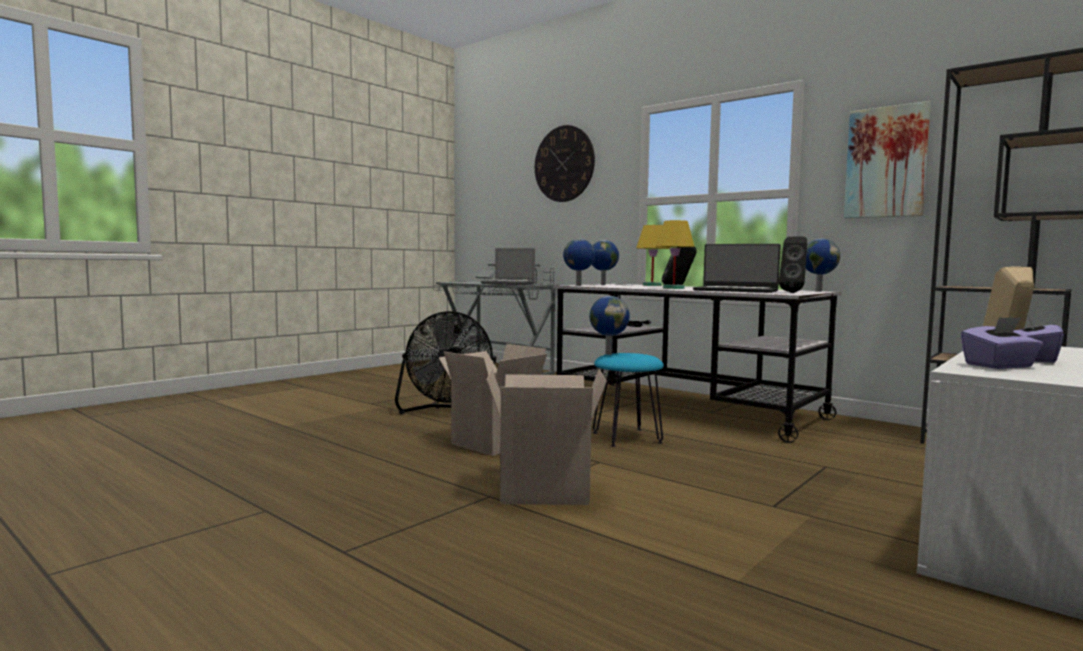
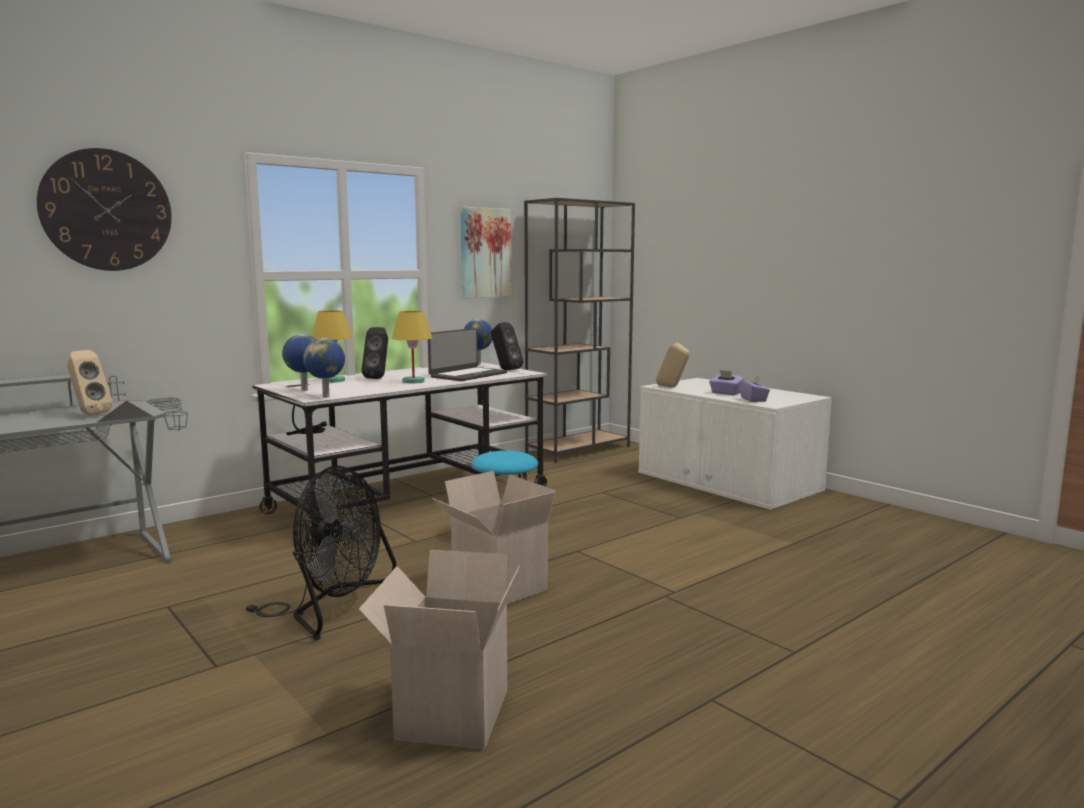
camera: 80 degrees left, 5 degrees up
laptop [481,248,535,285] -> beige speaker [67,350,113,415]
cardboard box [487,368,607,505] -> cardboard box moved to [358,550,520,750]
globe [589,296,630,355] -> none

